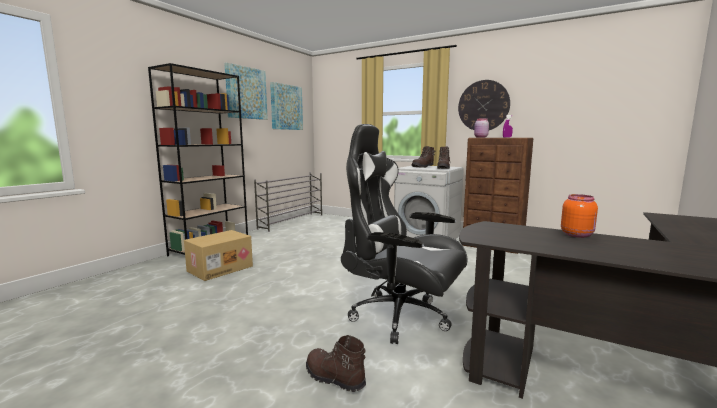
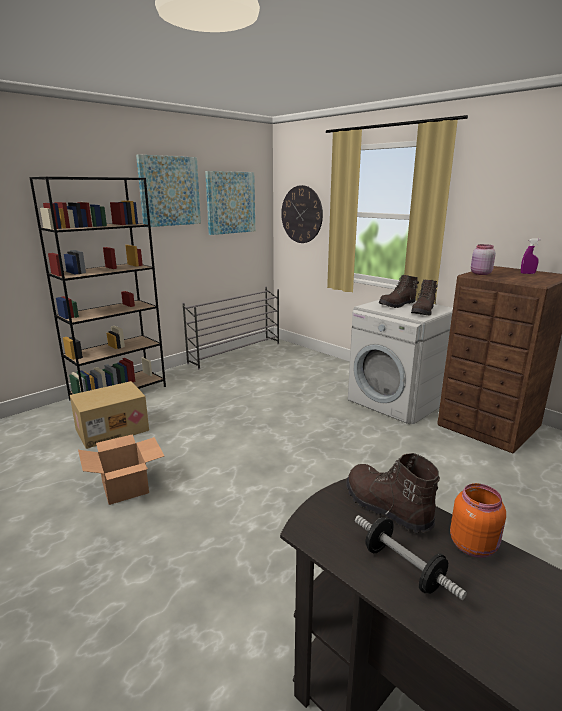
camera: 15 degrees right, 10 degrees up
brown boot [306,335,366,392] -> brown boot moved to [346,453,440,533]
black office chair [341,124,468,344] -> none
wall clock [458,80,510,130] -> wall clock moved to [281,185,323,243]
none -> cardboard box [78,434,164,505]
none -> dumbbell [355,515,467,600]

